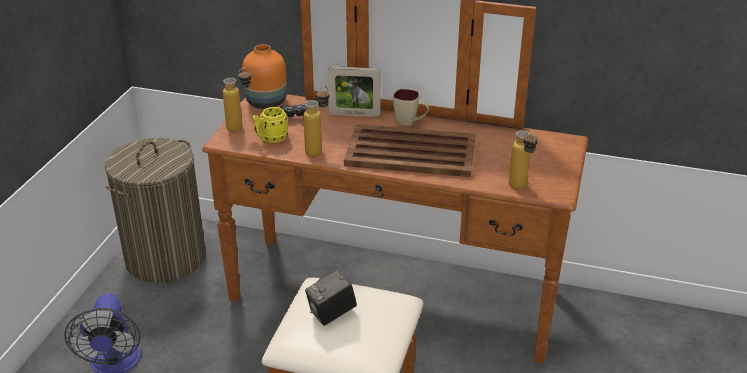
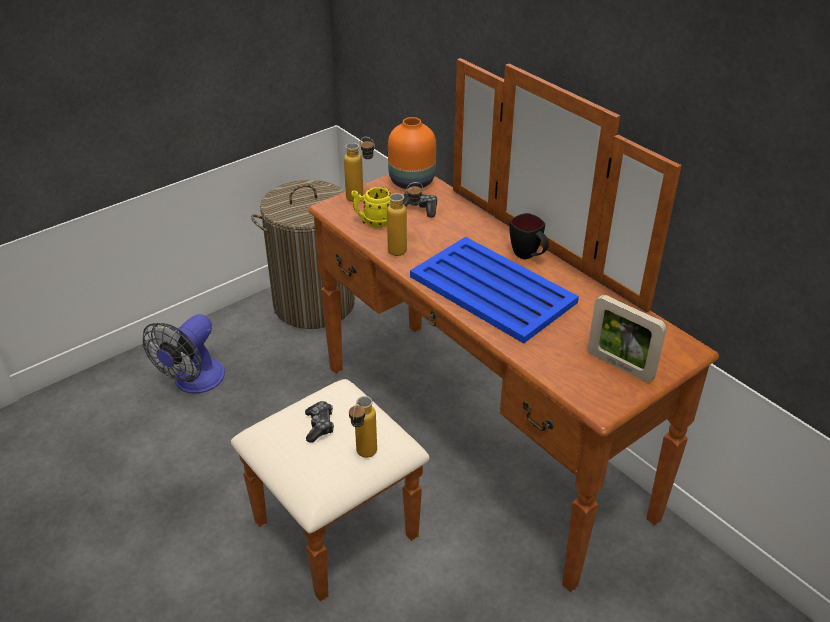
camera: 35 degrees right, 5 degrees up
camera [305,269,357,326] -> game controller [305,401,334,443]
picture frame [328,66,381,117] -> picture frame moved to [588,295,667,382]
brown tray [344,124,476,177] -> blue tray [410,237,579,344]
beige mug [393,89,429,126] -> black mug [509,213,549,260]
bottle [509,130,538,189] -> bottle moved to [349,396,377,458]

